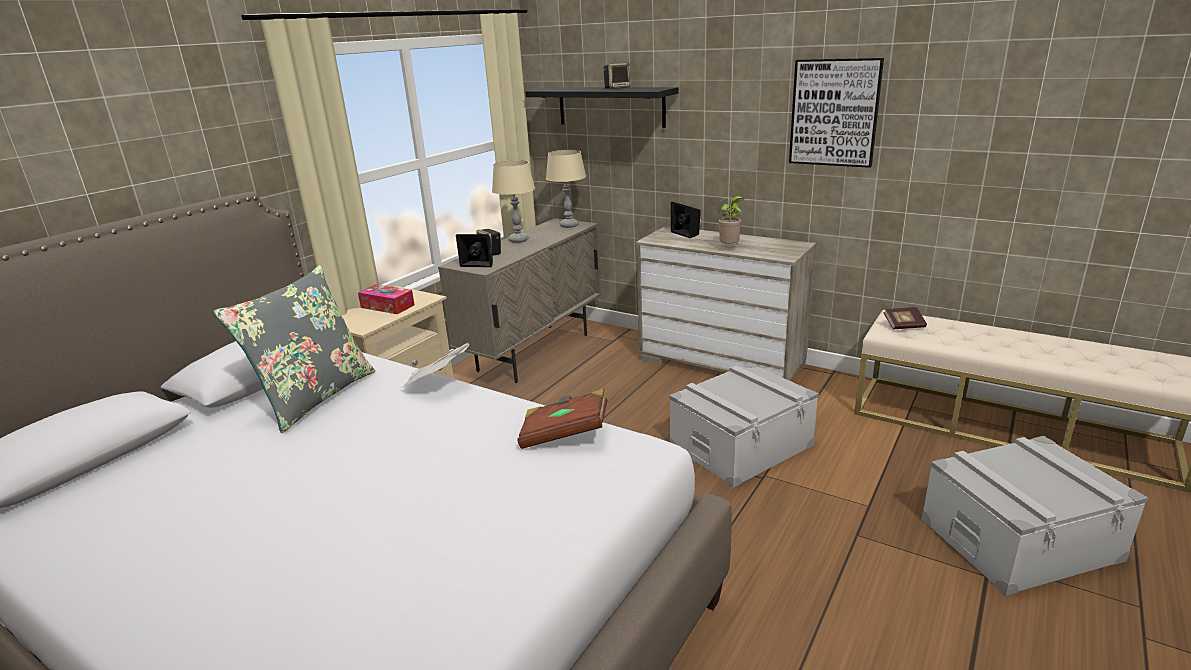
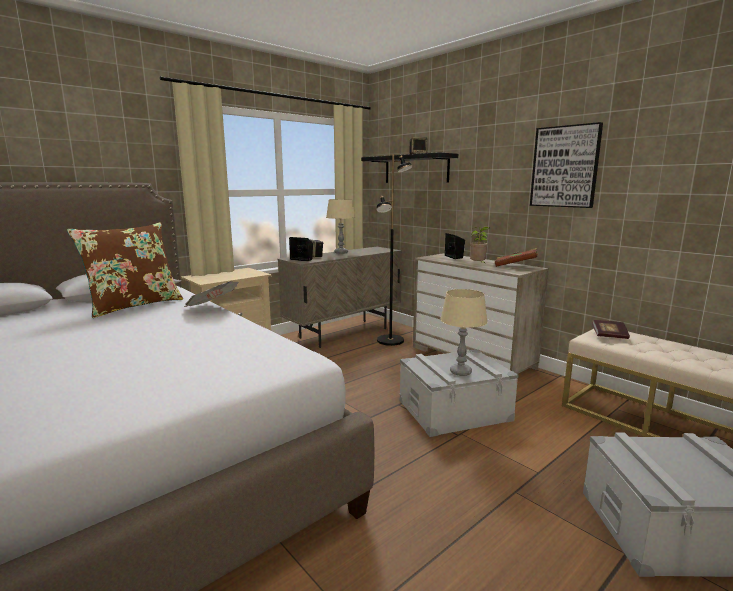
camera: 15 degrees right, 10 degrees down
grey pillow [213,265,375,433] -> brown pillow [67,222,183,318]
tissue box [358,284,414,314] -> none
brown book [517,389,607,449] -> brown book moved to [495,248,538,267]
beige table lamp [546,150,586,228] -> beige table lamp moved to [440,289,487,376]
none -> black floor lamp [376,154,413,346]

